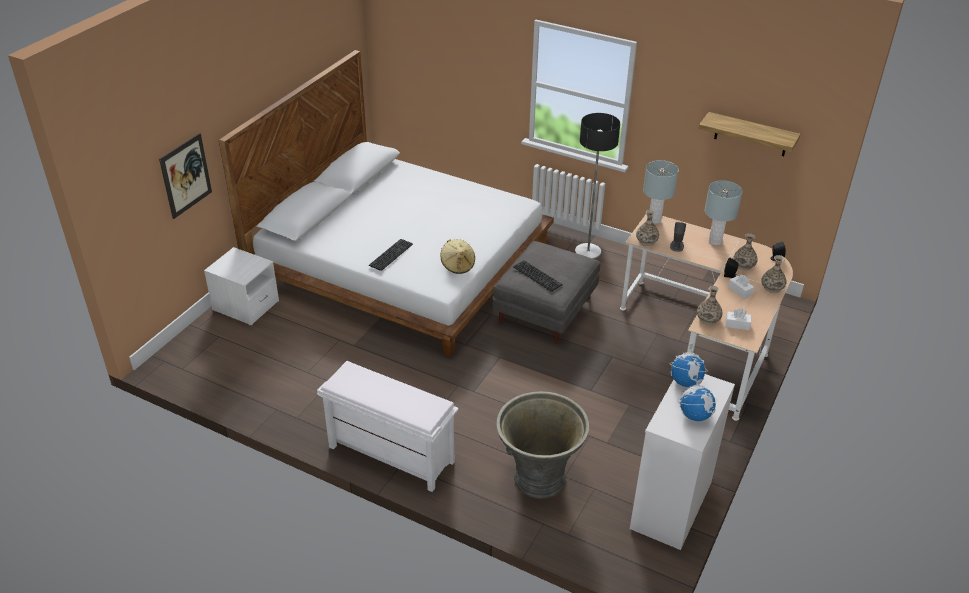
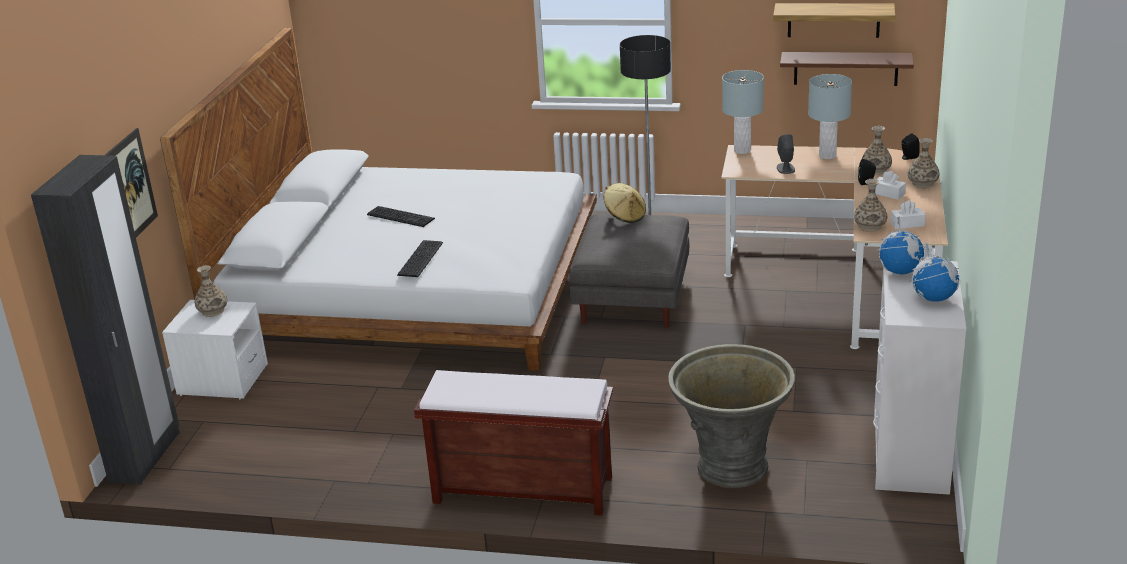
camera: 15 degrees left, 10 degrees down
white bench [317,361,458,492] -> brown bench [414,370,613,516]
beige hat [441,239,475,274] -> beige hat moved to [604,183,646,223]
keyboard [513,260,563,292] -> keyboard moved to [367,206,435,227]
vase [636,210,659,246] -> vase moved to [195,265,227,317]
none -> black wardrobe [31,155,179,485]
none -> brown shelf [780,52,914,86]

